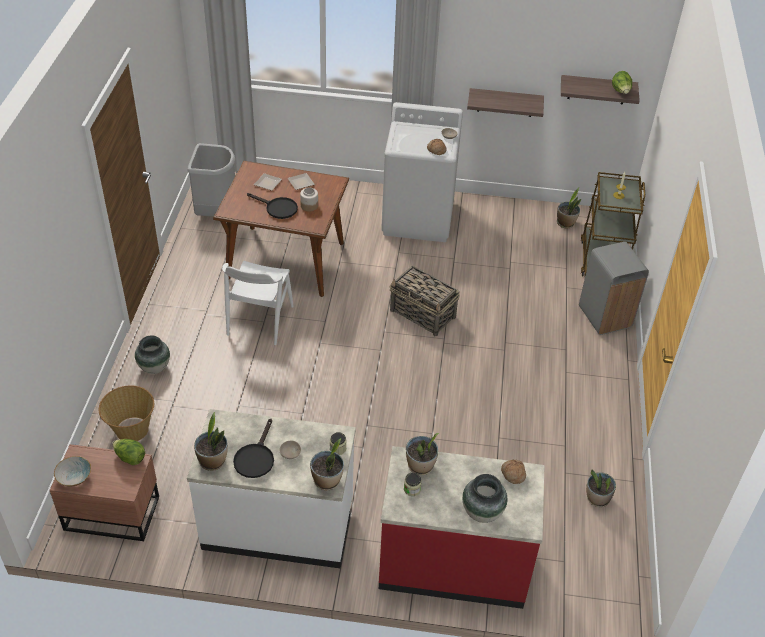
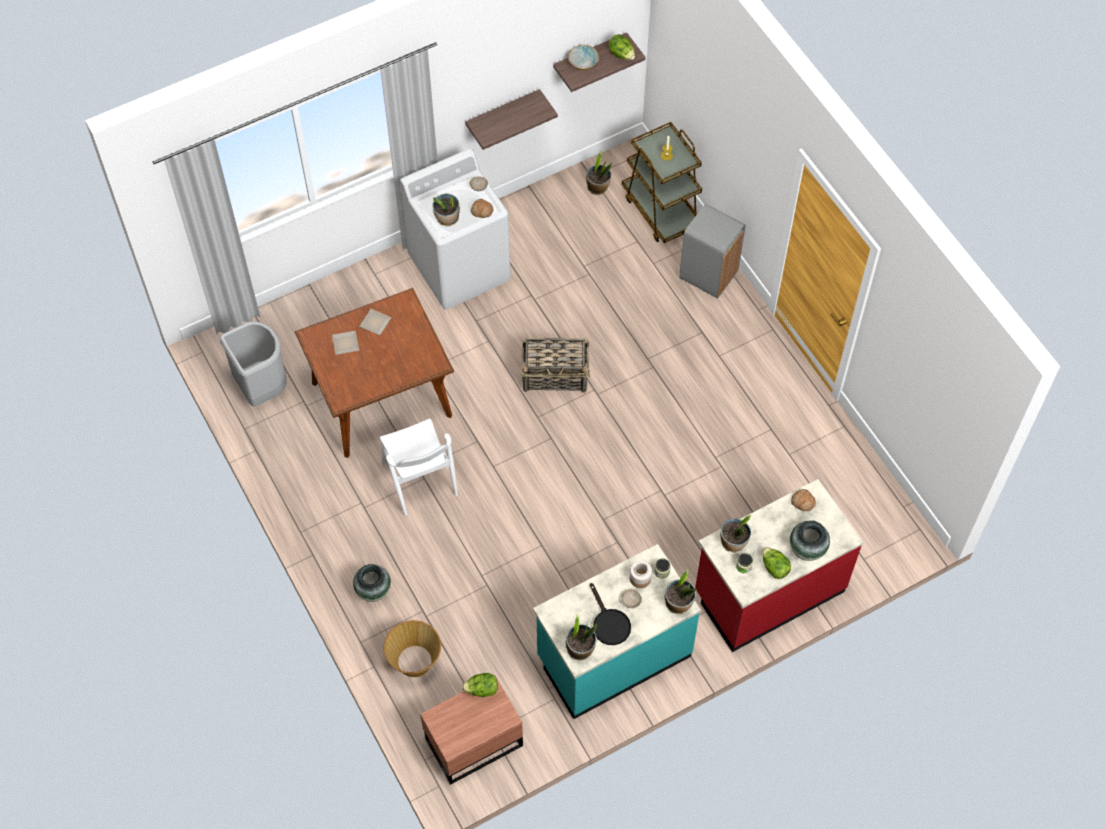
camera: 35 degrees left, 15 degrees up
bowl [54,456,91,487] -> bowl moved to [568,45,599,70]
white counter [187,409,356,569] -> turquoise counter [533,544,701,719]
black frying pan [247,193,298,219] -> none
jar [300,187,318,211] -> jar moved to [630,561,652,588]
potted plant [586,470,616,507] -> potted plant moved to [432,194,460,226]
none -> lettuce [762,547,791,579]

